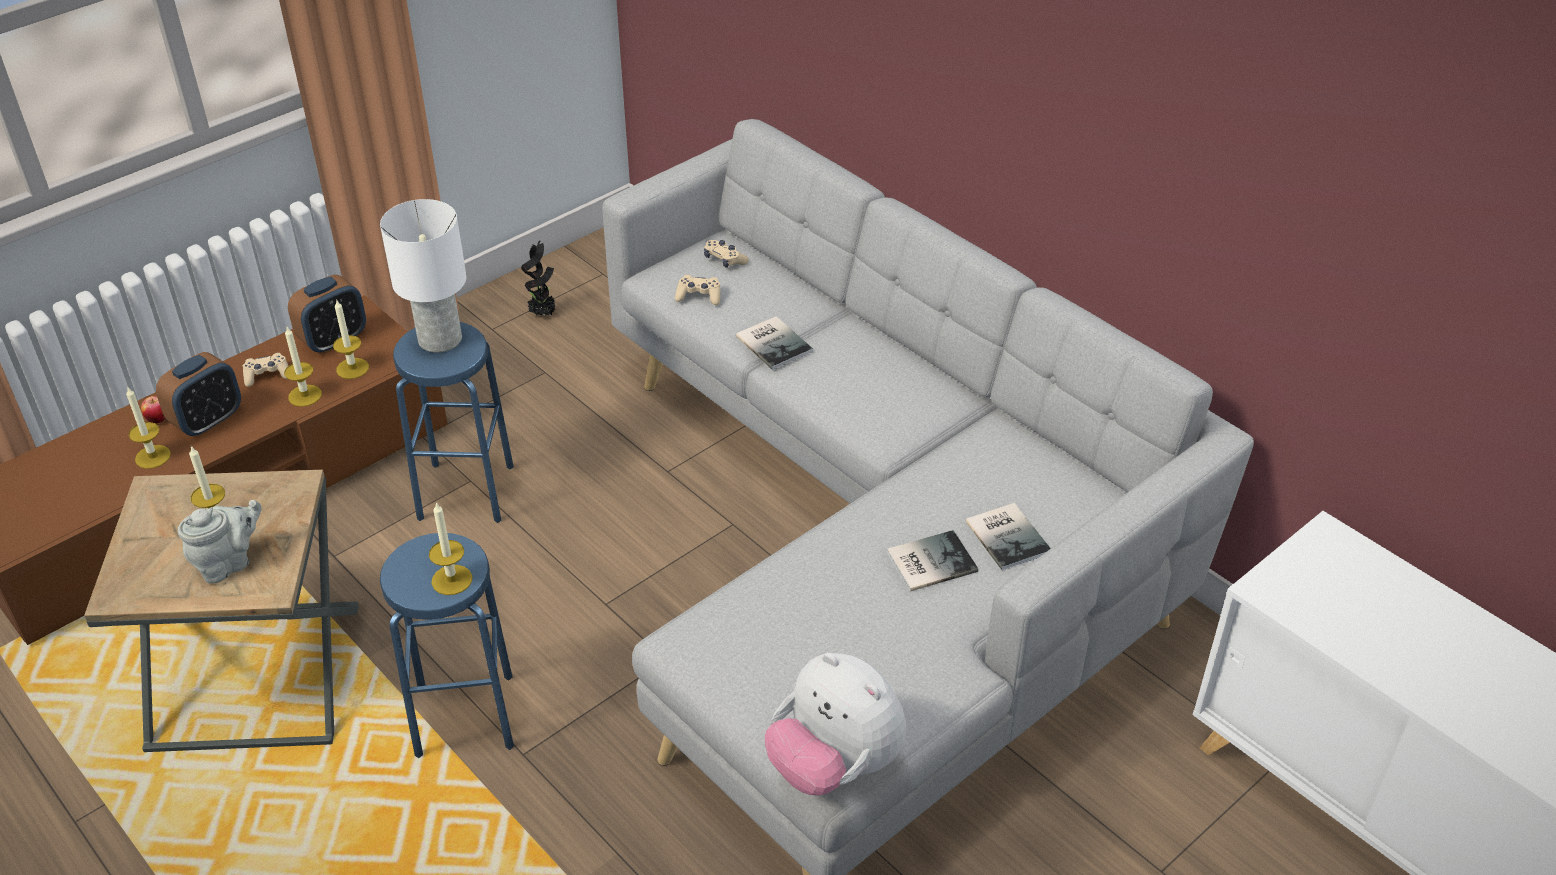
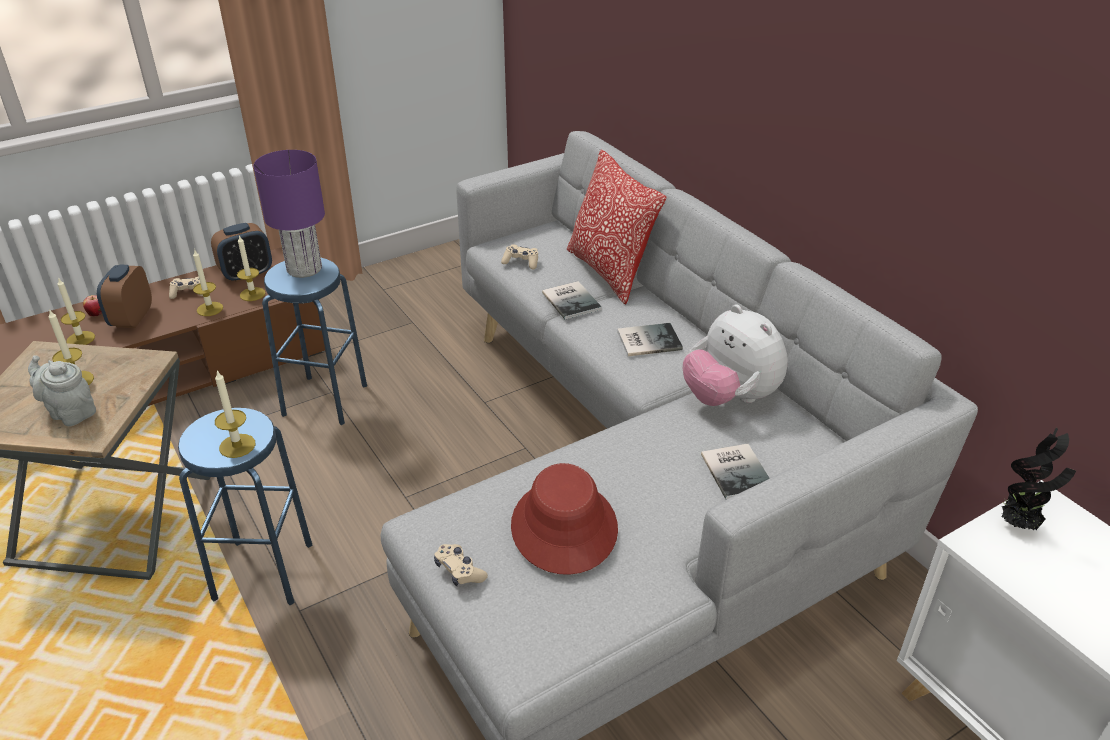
camera: 10 degrees right, 5 degrees down
alarm clock [156,352,241,437] -> alarm clock turned 135 degrees clockwise [97,264,152,328]
grey teapot [178,500,262,583] -> grey teapot turned 120 degrees counterclockwise [28,355,96,426]
white table lamp [380,199,467,353] -> purple table lamp [253,150,325,278]
potted plant [521,240,556,316] -> potted plant moved to [1001,428,1076,530]
beige game controller [704,240,749,268] -> beige game controller moved to [434,544,488,586]
plush toy [765,653,906,796] -> plush toy moved to [683,304,788,406]
book [887,530,978,592] -> book moved to [617,323,683,356]
none -> red hat [511,463,618,575]
none -> pillow [566,149,666,304]

